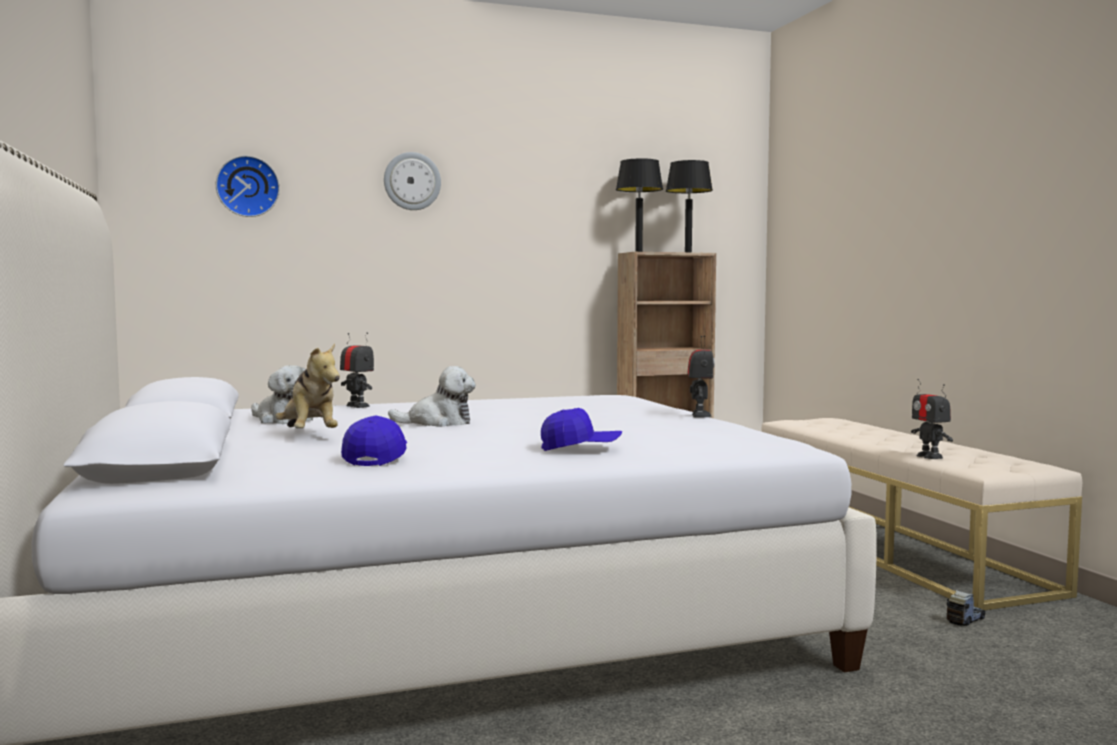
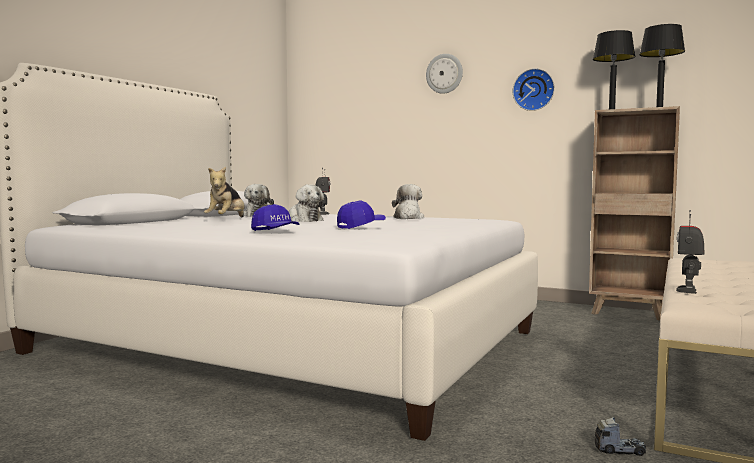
camera: 45 degrees right, 0 degrees up
wall clock [216,156,280,217] -> wall clock moved to [513,68,555,111]
blue cap [341,415,407,466] -> blue cap moved to [337,200,386,229]
toy robot [687,335,715,417] -> none
none -> plush toy [392,184,424,219]

